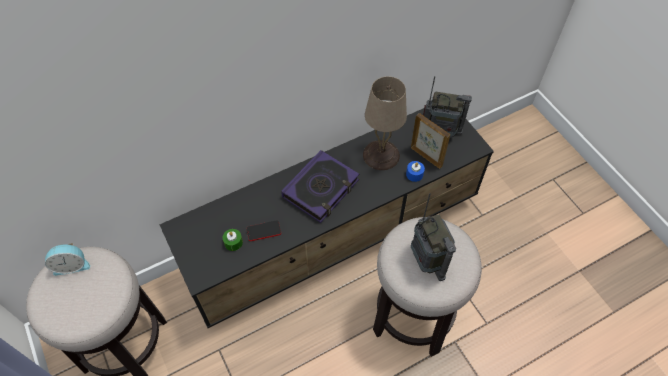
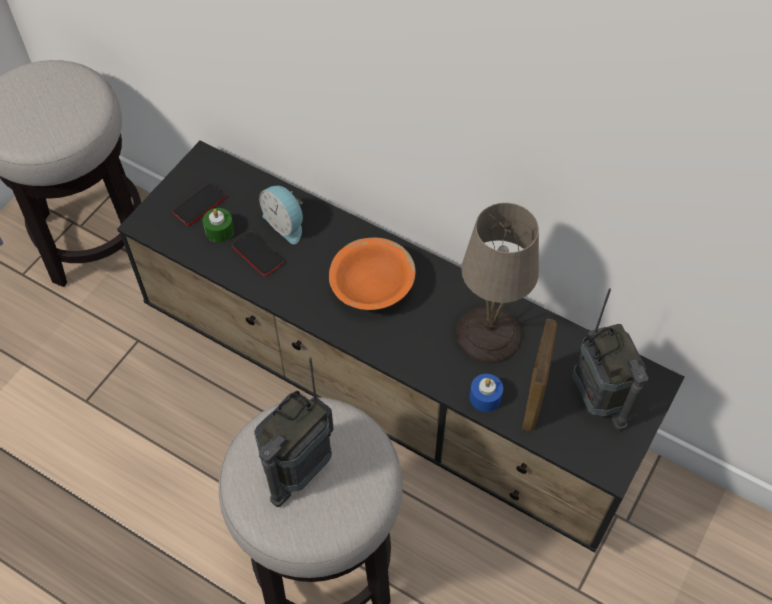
camera: 60 degrees right, 0 degrees up
alarm clock [45,243,90,276] -> alarm clock moved to [259,186,303,244]
book [281,150,359,223] -> orange bowl [329,237,415,310]
none -> phone [173,183,226,226]

